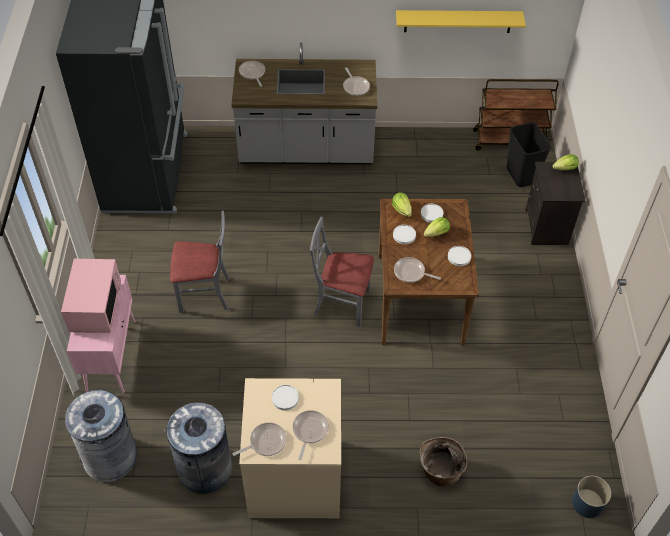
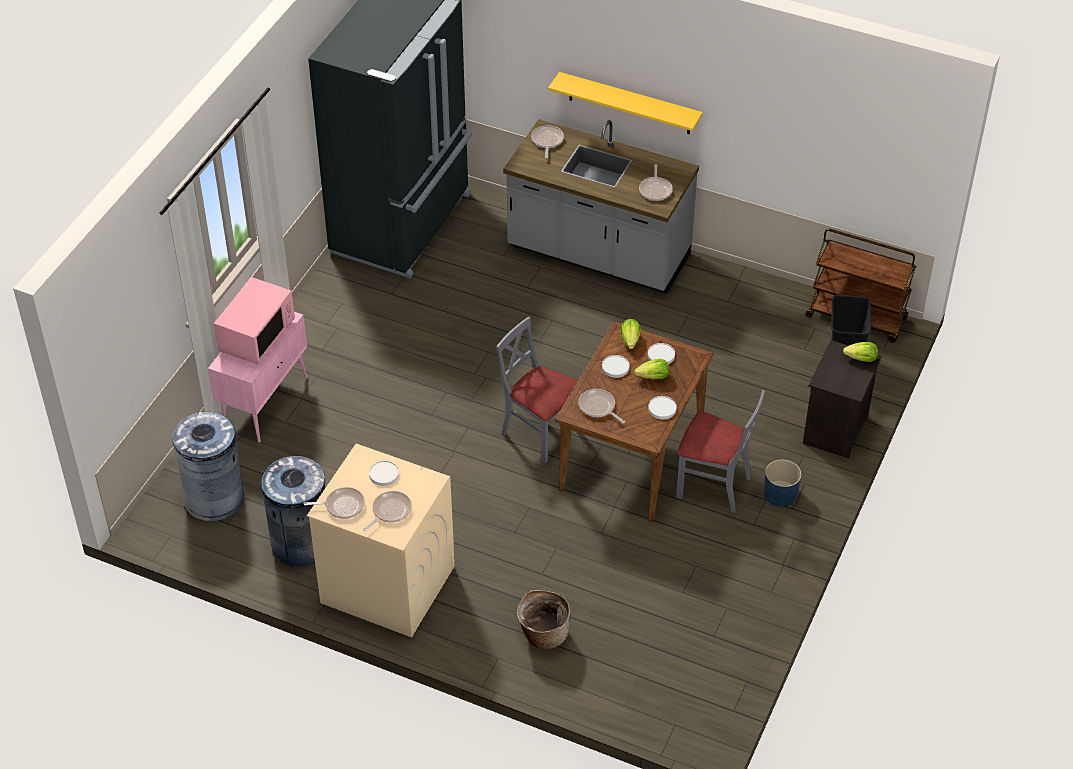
camera: 25 degrees right, 5 degrees down
grey chair [170,211,230,313] -> grey chair moved to [676,390,765,513]
yellow shelf [396,10,526,33] -> yellow shelf moved to [548,72,703,134]
blue planter [572,475,611,518] -> blue planter moved to [764,459,801,507]

